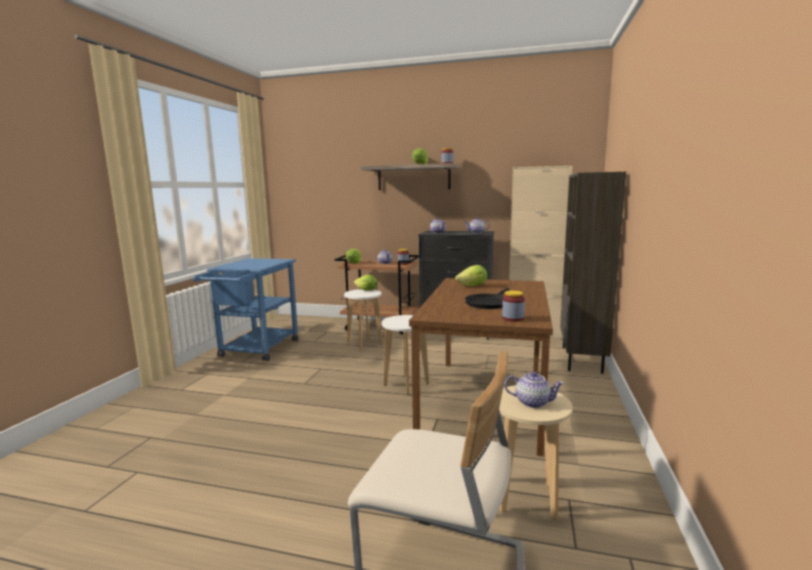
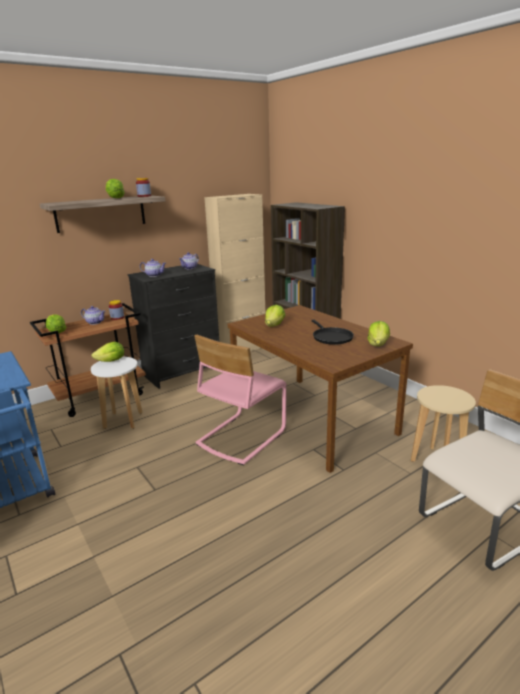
camera: 50 degrees left, 10 degrees up
white stool [381,315,429,395] -> pink chair [194,335,287,465]
jar [502,290,525,322] -> lettuce [367,321,390,346]
teapot [504,371,564,408] -> none

